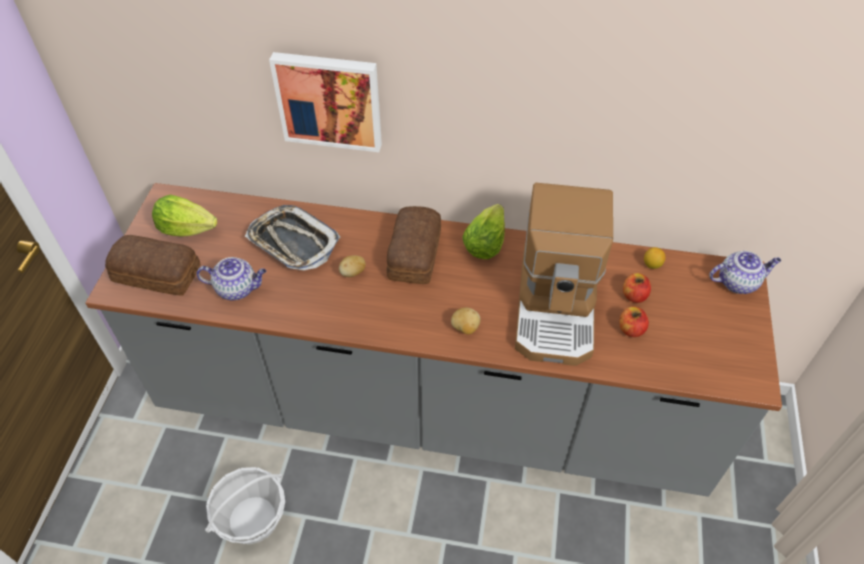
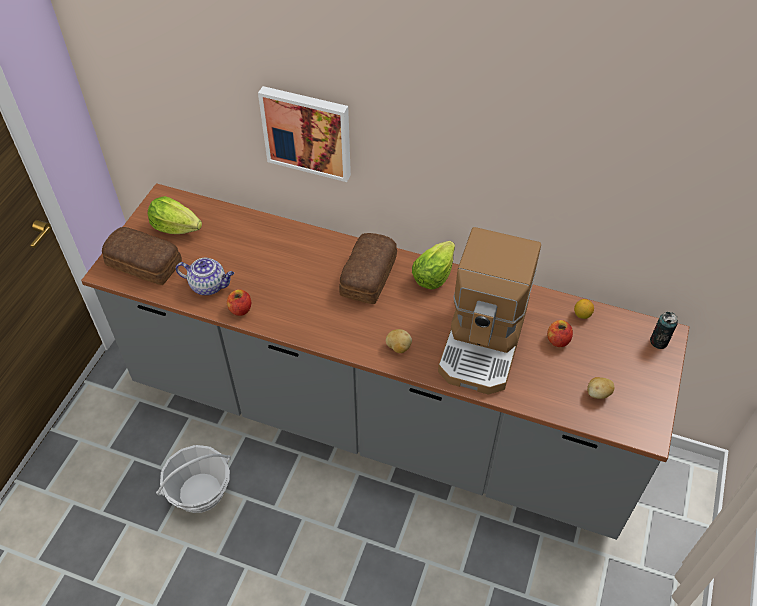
camera: 10 degrees right, 0 degrees up
tray [245,205,340,271] -> none
potato [339,256,366,277] -> potato moved to [587,377,614,399]
apple [619,306,649,337] -> apple moved to [227,289,251,316]
teapot [709,251,781,294] -> can [650,312,678,349]

